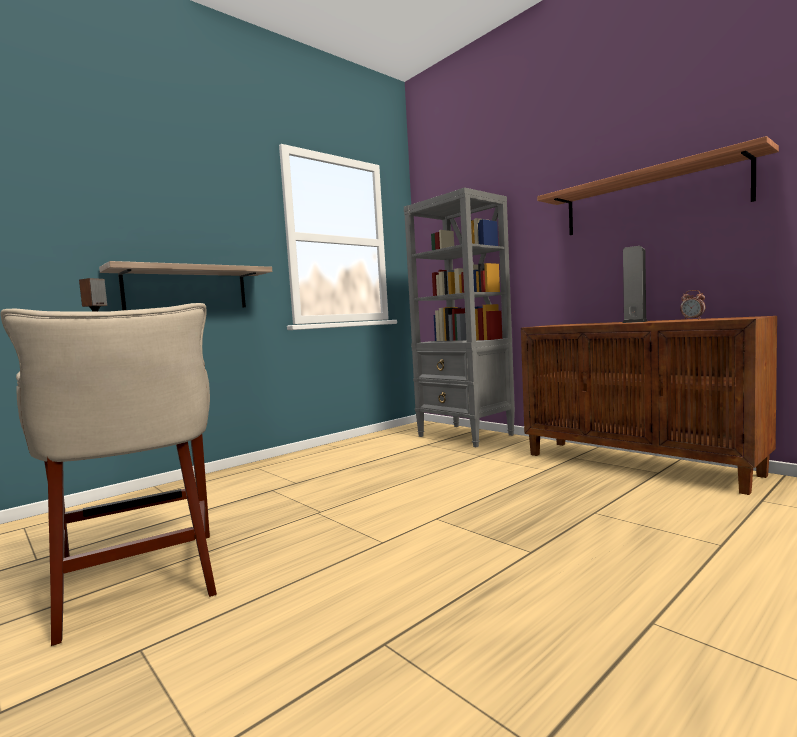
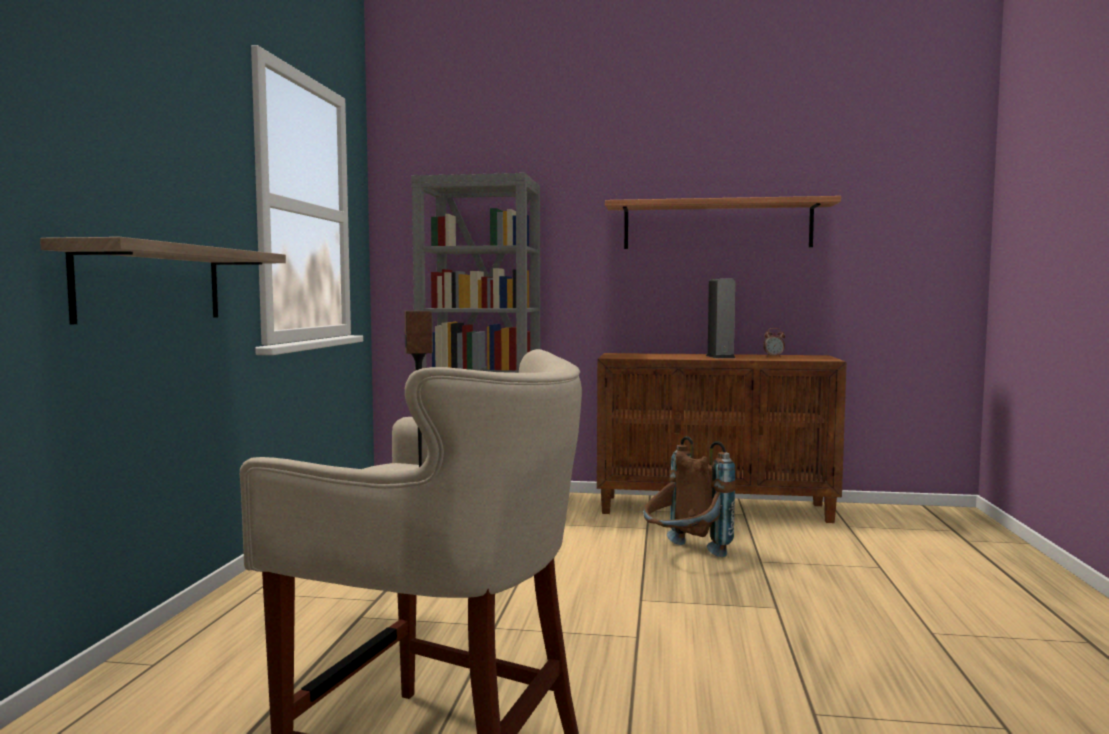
camera: 40 degrees left, 0 degrees up
none -> brown backpack [643,436,736,557]

